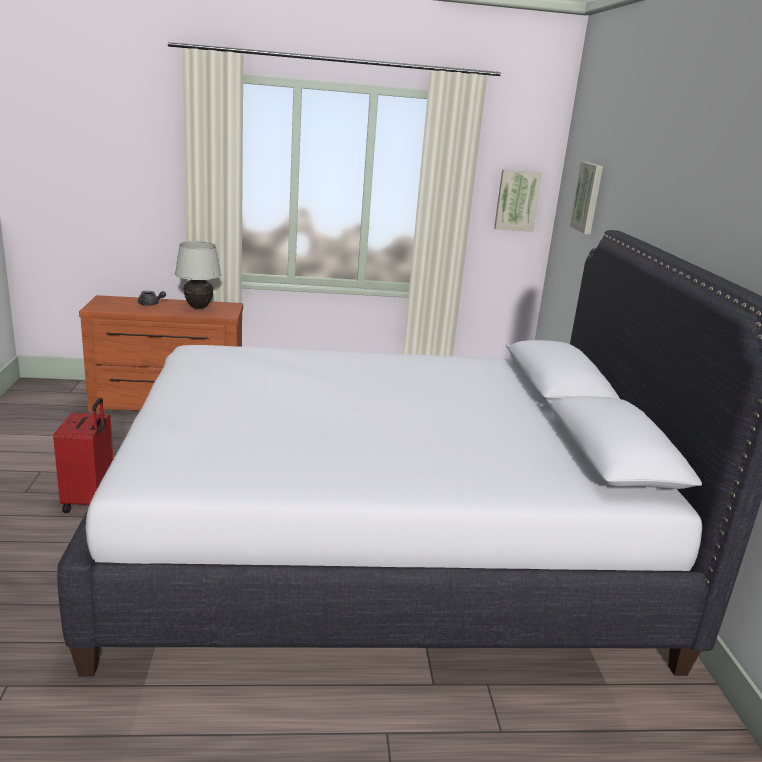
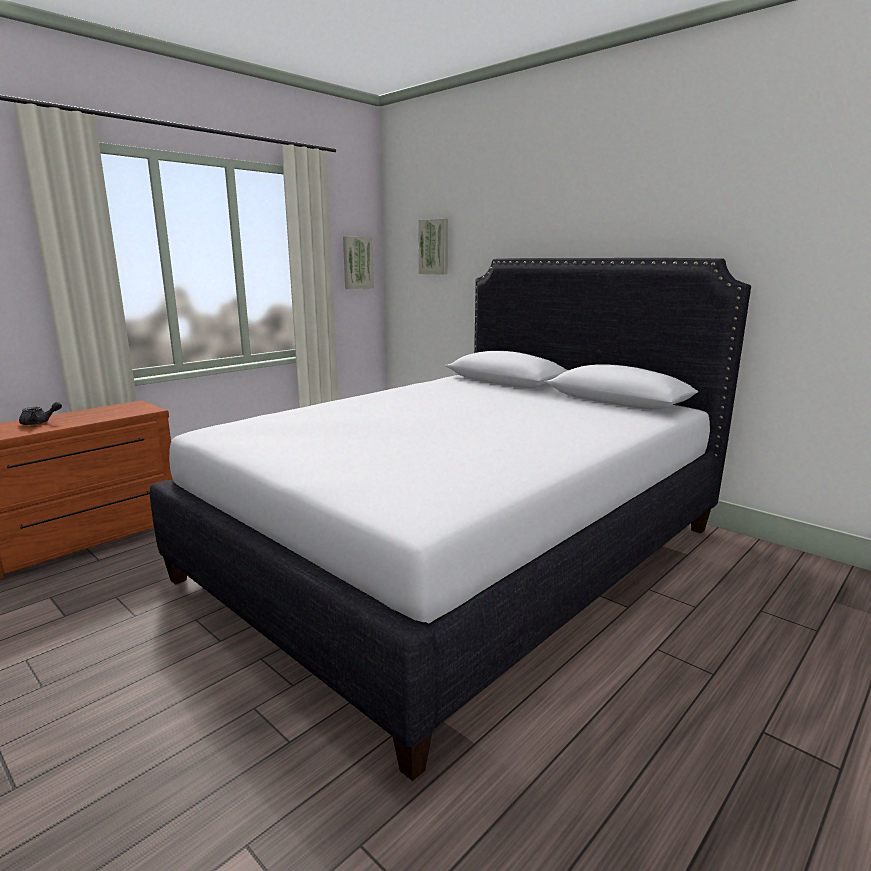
camera: 40 degrees left, 5 degrees down
red suitcase [53,398,113,513] -> none
white table lamp [175,241,221,309] -> none

